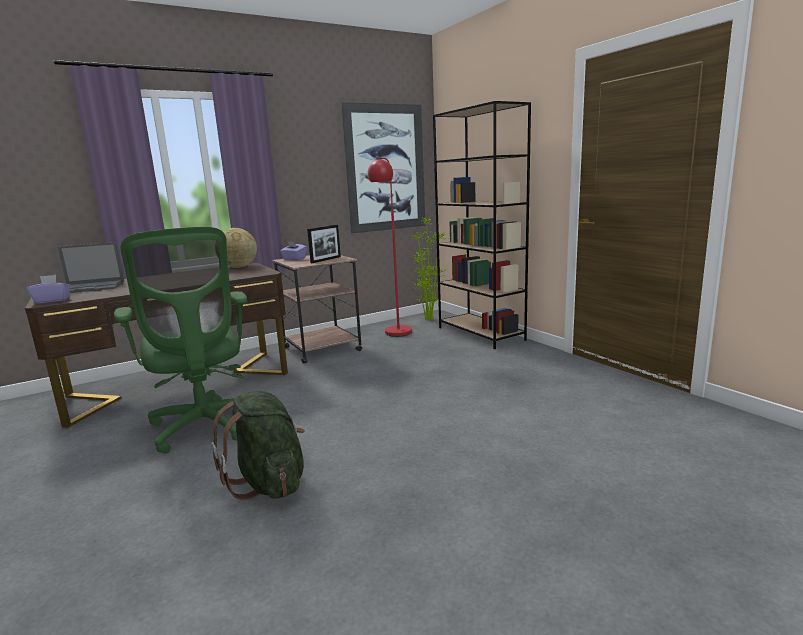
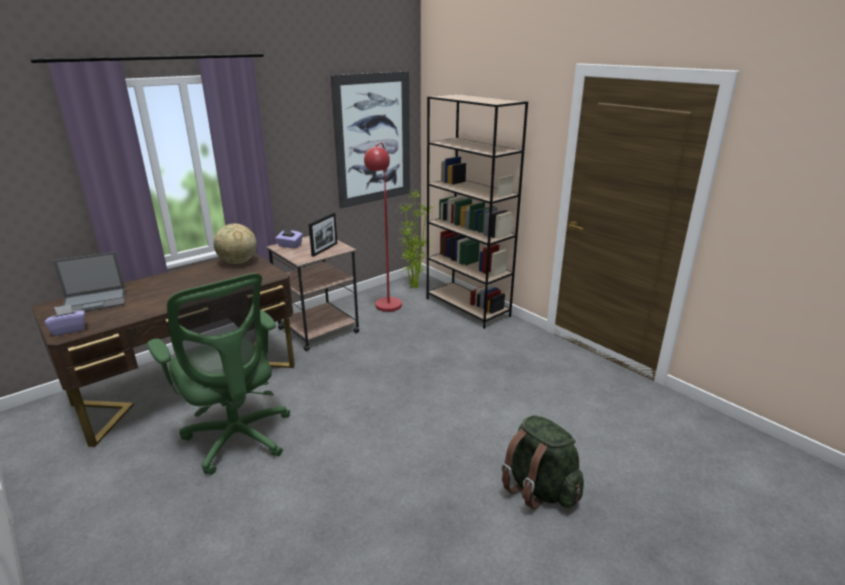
camera: 10 degrees left, 10 degrees up
green backpack [211,391,304,500] -> green backpack moved to [501,415,584,510]

